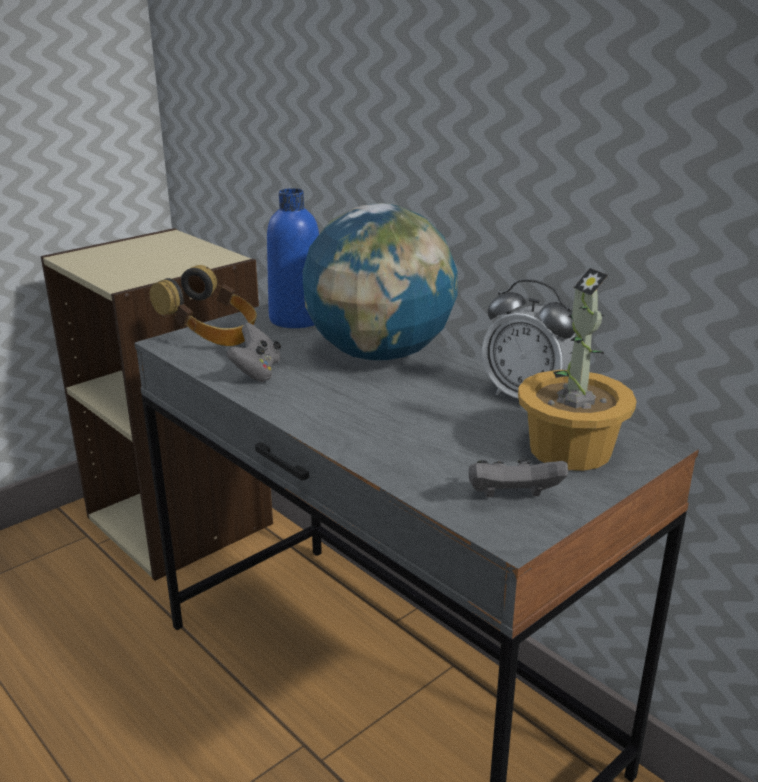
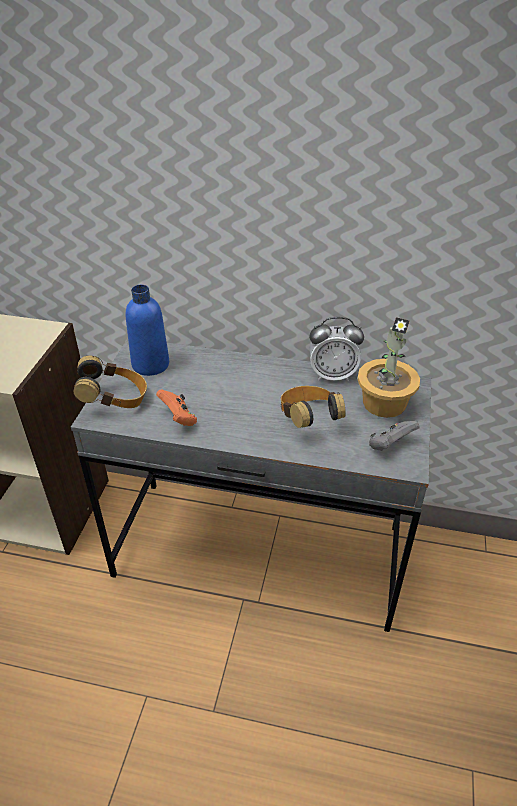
camera: 35 degrees left, 15 degrees up
grey game controller [226,322,281,382] -> orange game controller [156,389,197,426]
globe [303,203,458,361] -> none
none -> headphones [281,386,346,428]

